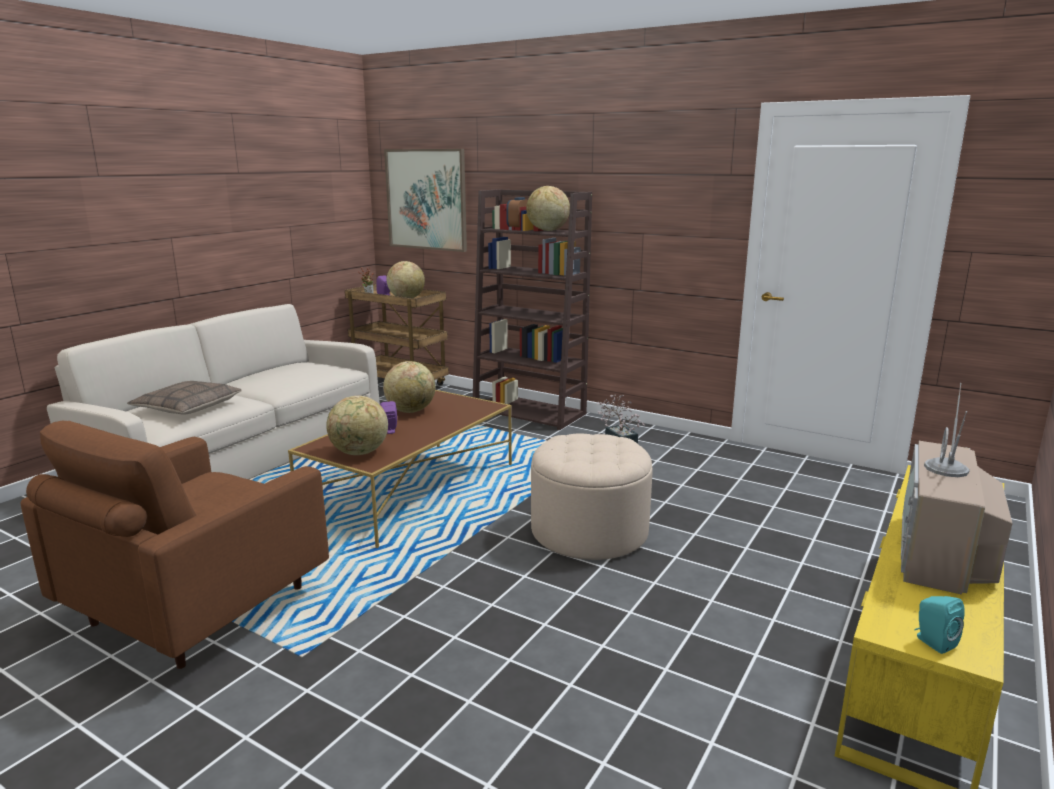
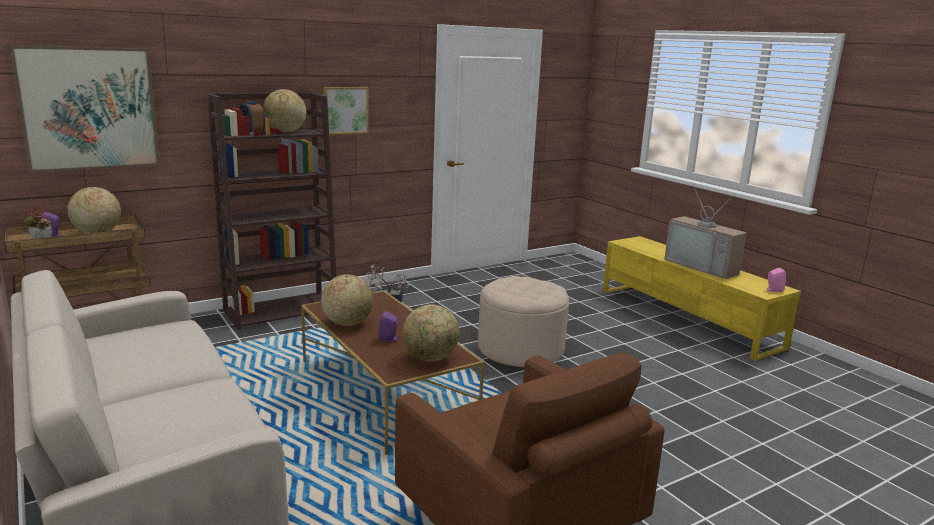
camera: 65 degrees left, 0 degrees up
pillow [127,381,242,415] -> none
turquoise speaker [914,596,965,654] -> pink speaker [767,268,786,292]
none -> picture [323,87,369,135]

